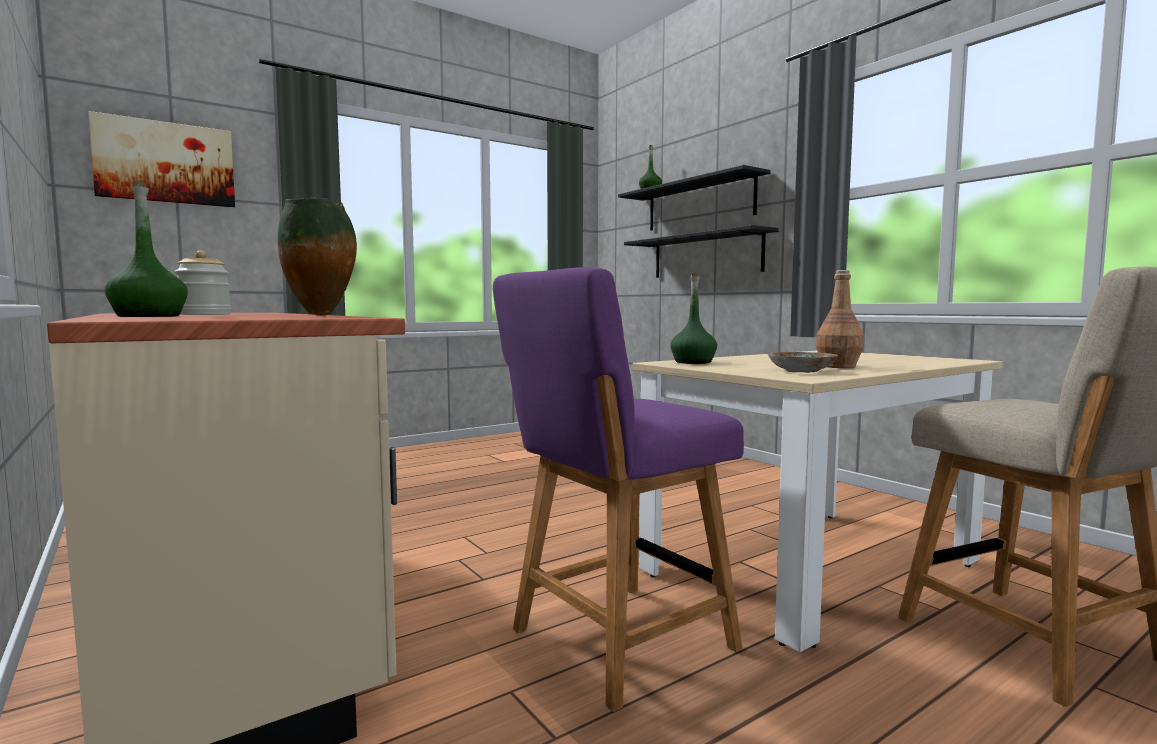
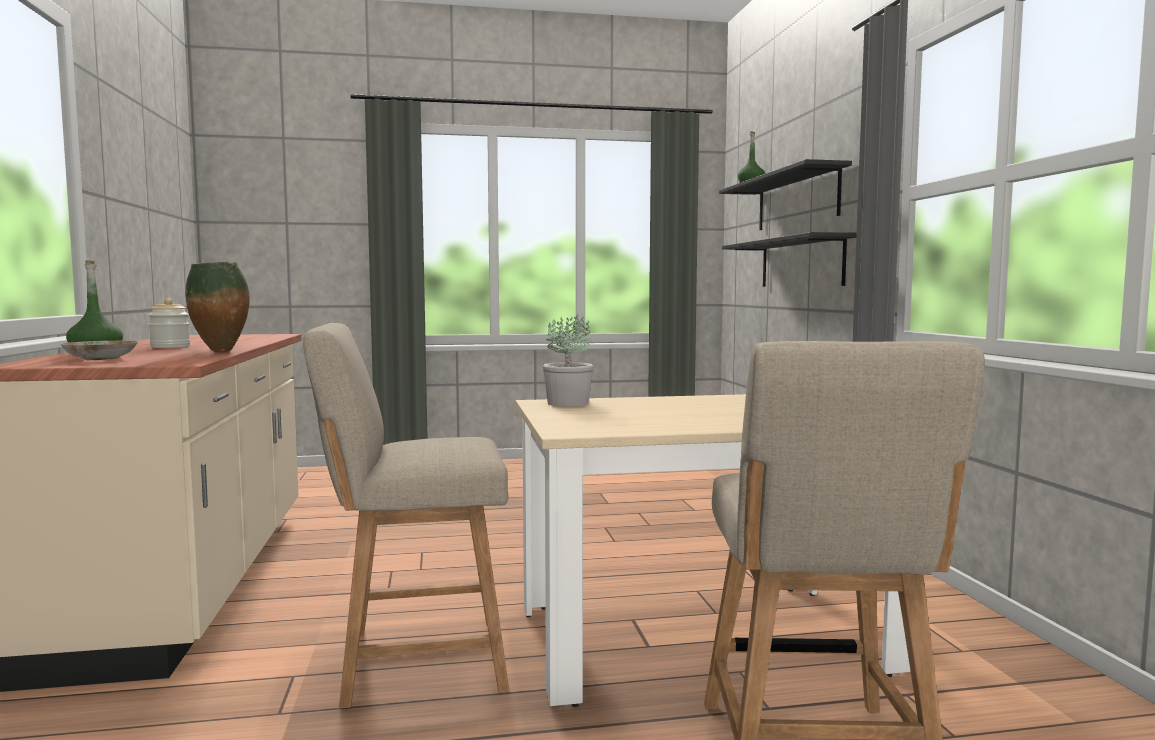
camera: 25 degrees right, 0 degrees up
picture [88,111,235,207] -> none
purple chair [493,267,744,712] -> beige chair [303,323,509,709]
green bottle [670,273,717,364] -> potted plant [543,313,593,407]
plate [768,352,838,373] -> plate moved to [61,341,138,360]
brown bottle [816,270,864,368] -> none

